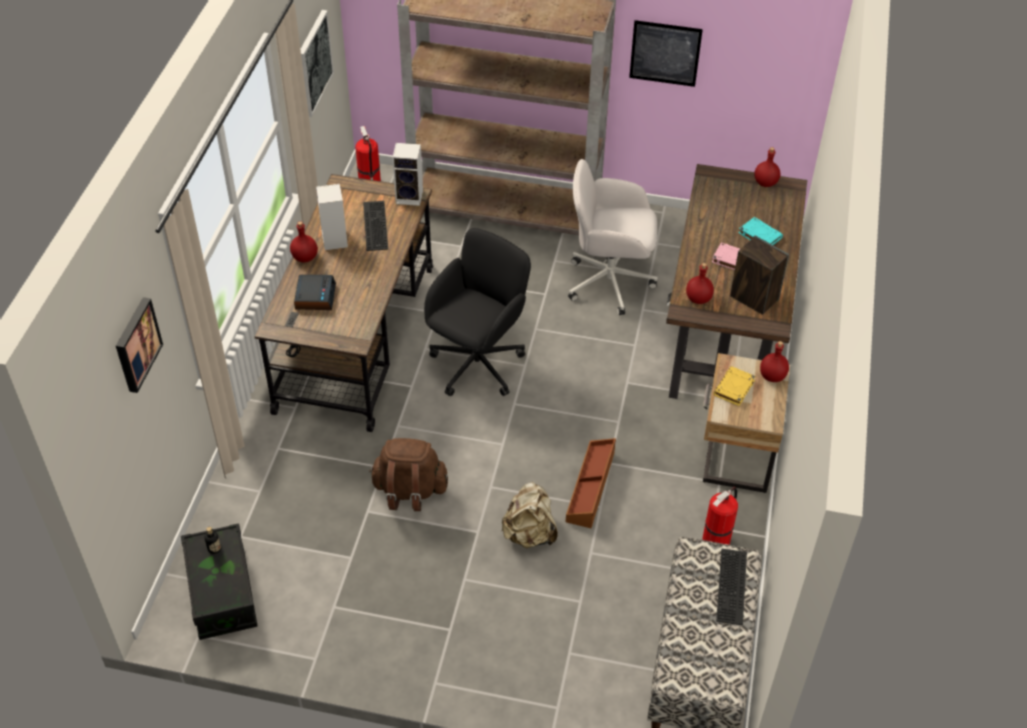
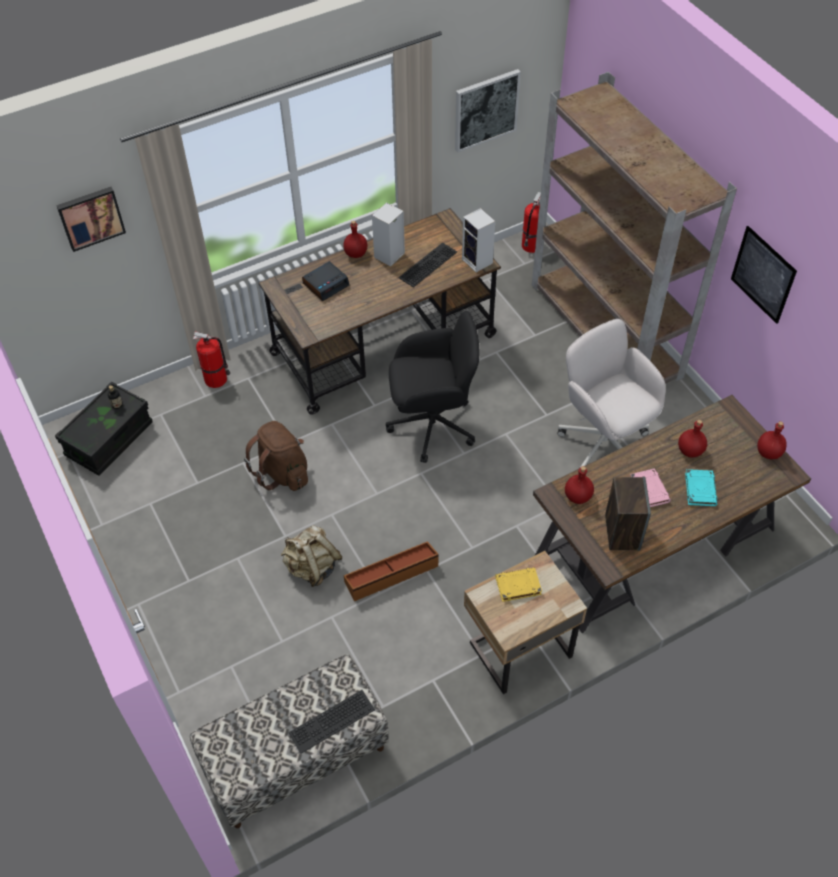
camera: 50 degrees right, 5 degrees up
fire extinguisher [702,487,738,545] -> fire extinguisher moved to [193,331,231,388]
red bottle [760,341,789,382] -> red bottle moved to [678,420,707,457]

